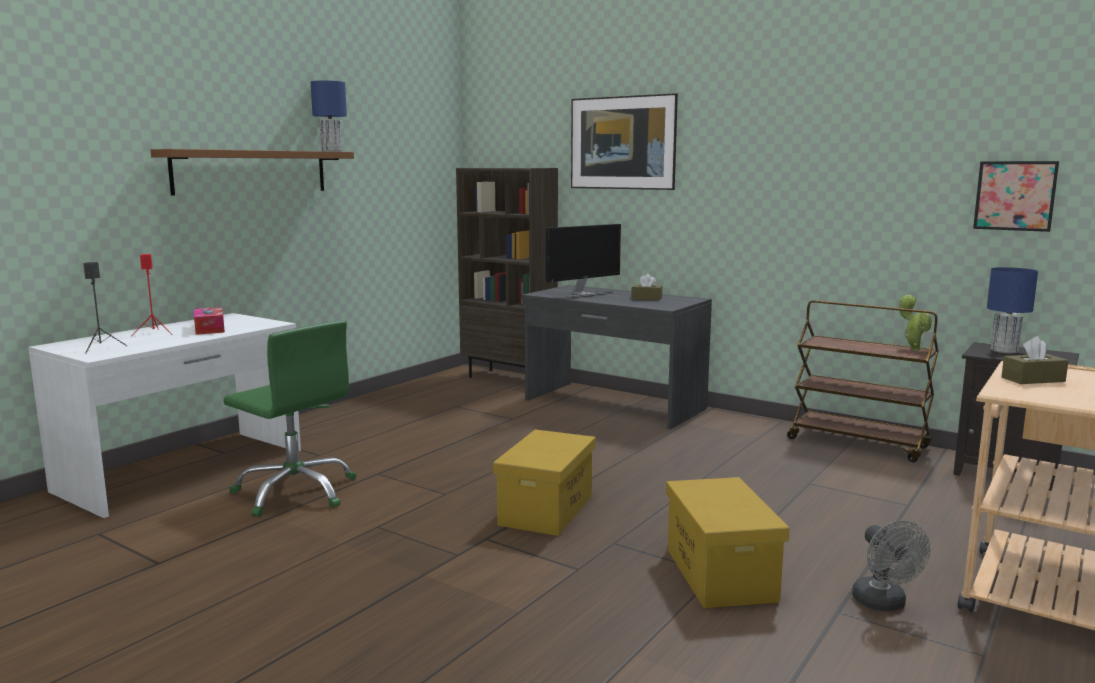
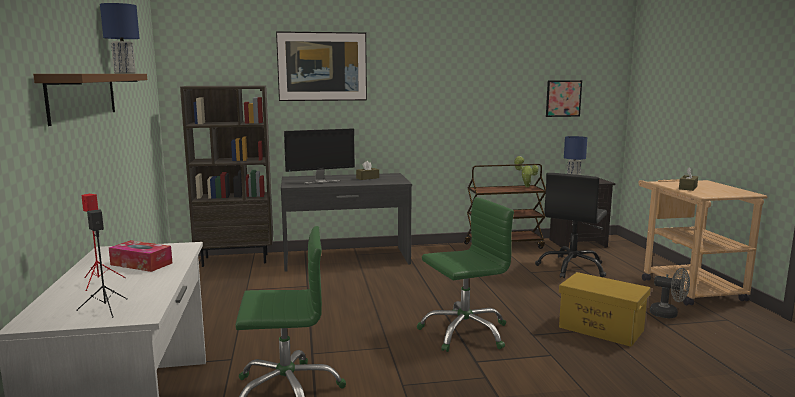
camera: 45 degrees left, 0 degrees up
yellow storage box [493,430,596,536] -> green office chair [417,197,514,352]
monitor [545,224,621,298] -> monitor turned 60 degrees clockwise [284,128,355,184]
none -> black office chair [535,173,607,278]

